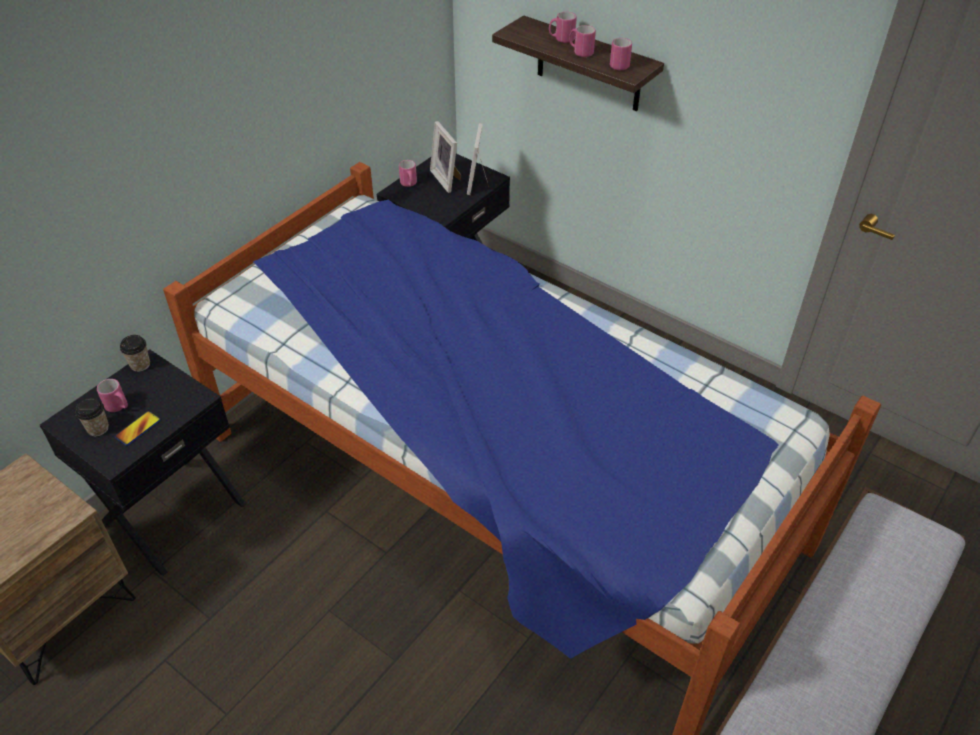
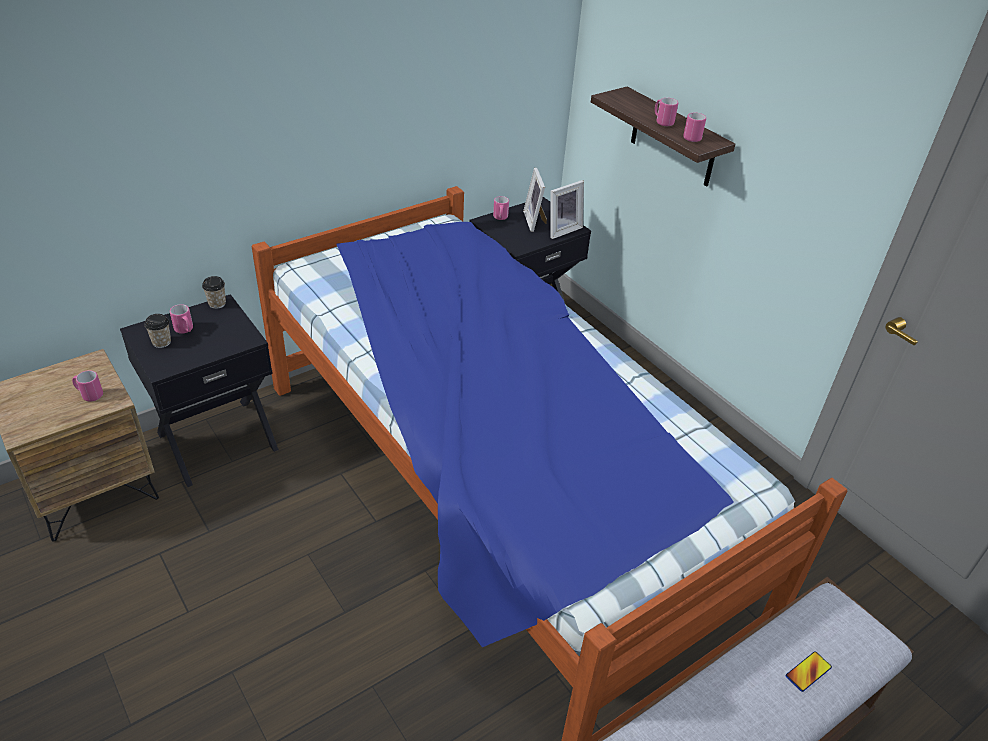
camera: 15 degrees right, 5 degrees down
phone [115,411,161,446] -> phone moved to [786,651,832,692]
picture frame [467,123,489,195] -> picture frame turned 150 degrees counterclockwise [551,180,584,239]
pink mug [549,12,577,43] -> pink mug moved to [72,370,103,402]

